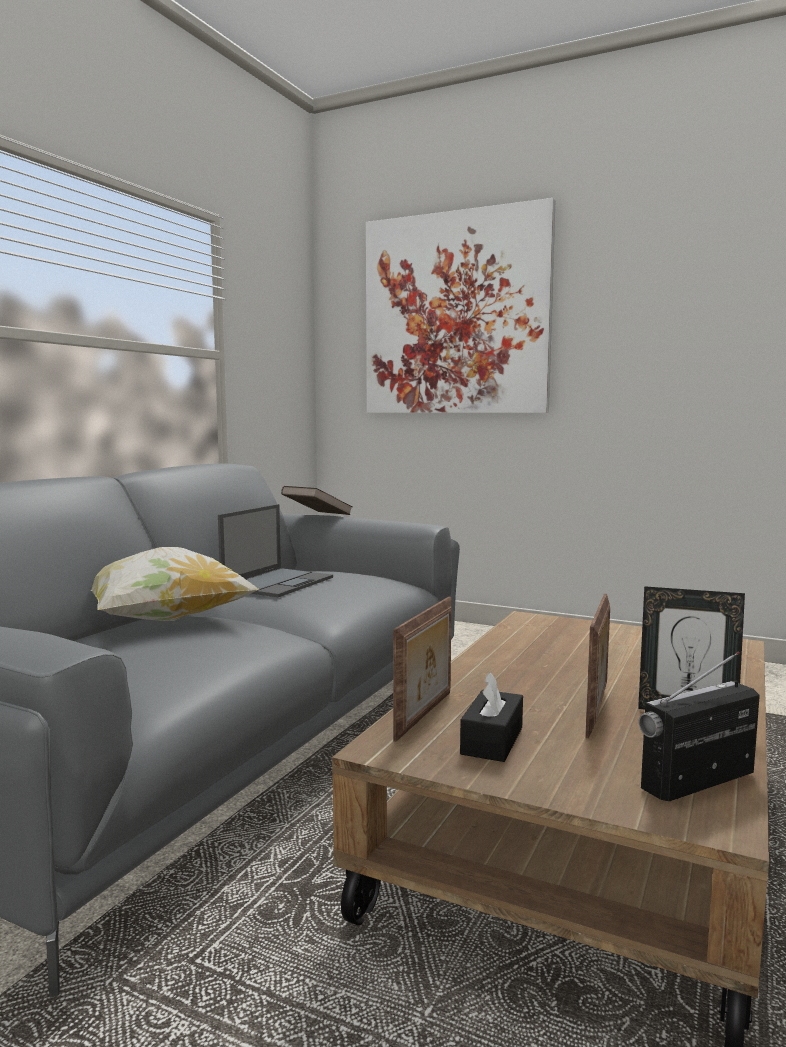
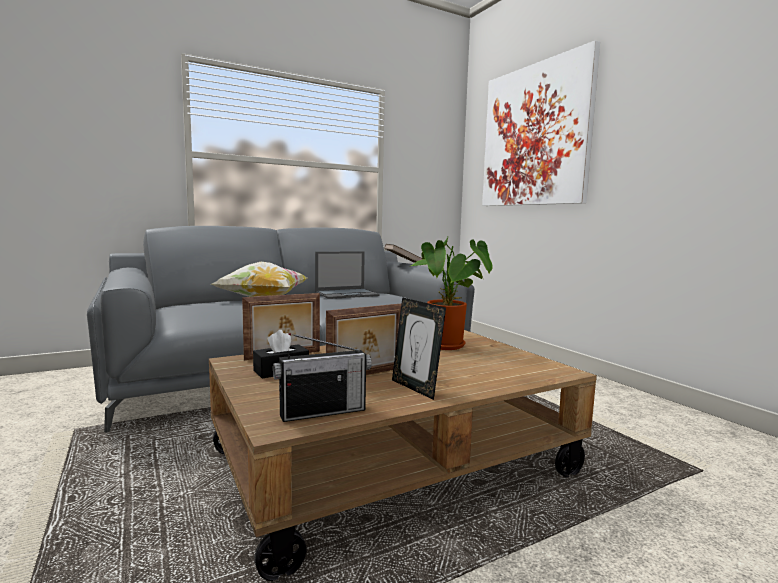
camera: 35 degrees right, 0 degrees up
radio [639,651,760,801] -> radio turned 150 degrees clockwise [273,333,372,422]
none -> potted plant [411,237,493,350]

